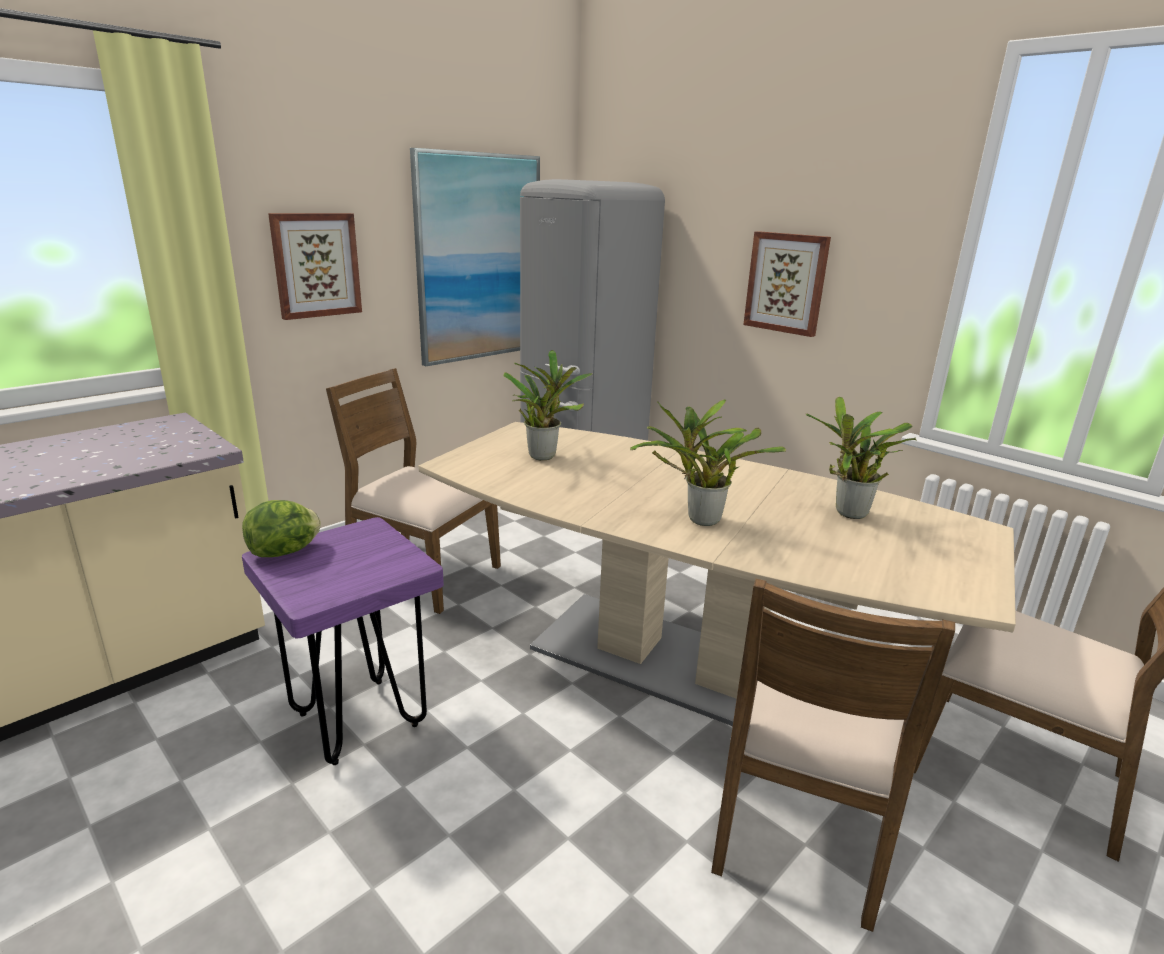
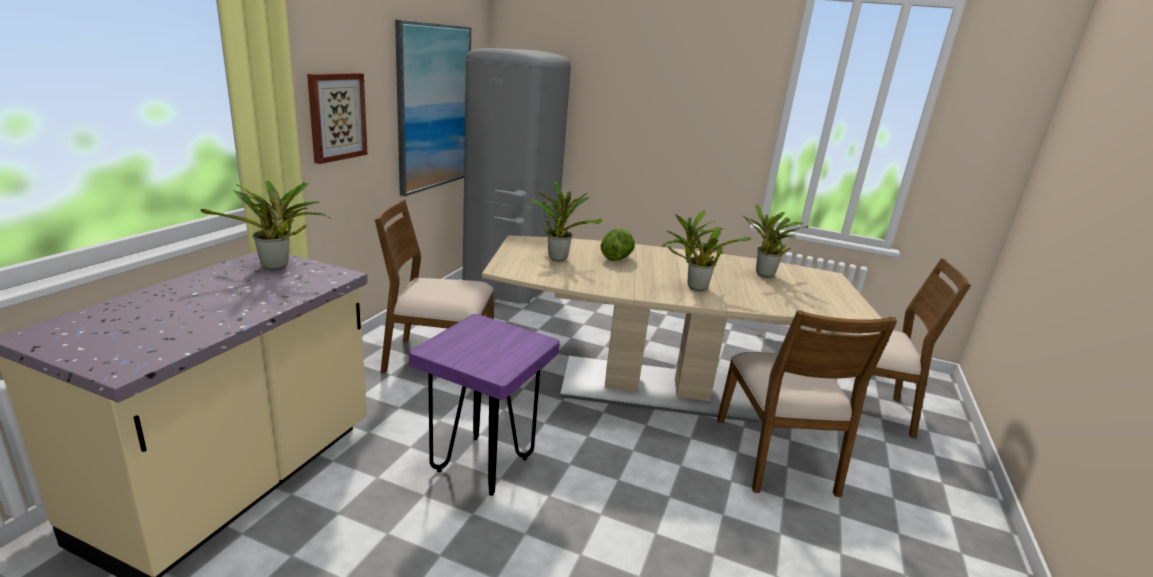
camera: 25 degrees left, 0 degrees up
lettuce [242,500,321,557] -> lettuce moved to [601,229,635,261]
picture [743,231,831,337] -> none
none -> potted plant [201,181,331,270]

